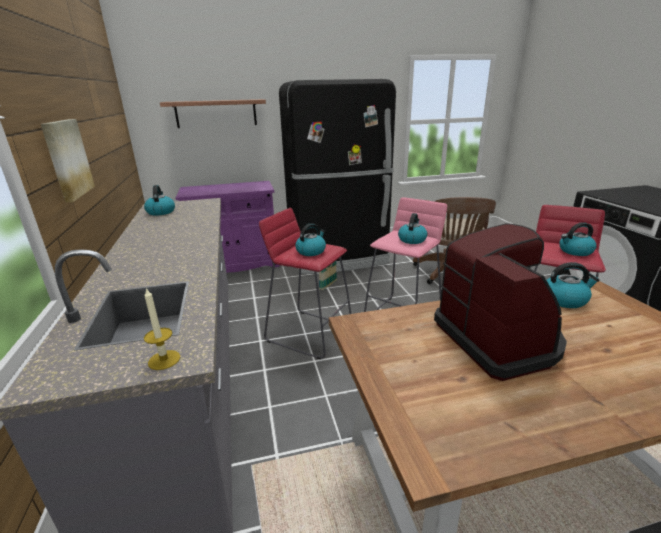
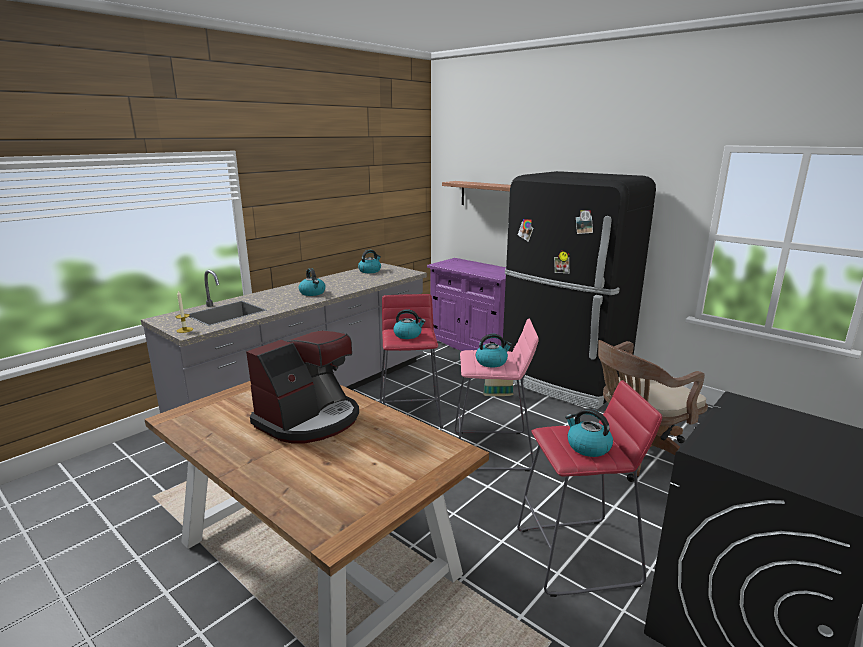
camera: 55 degrees right, 5 degrees down
picture [41,119,95,203] -> none
kettle [546,262,599,308] -> kettle moved to [299,268,326,296]

